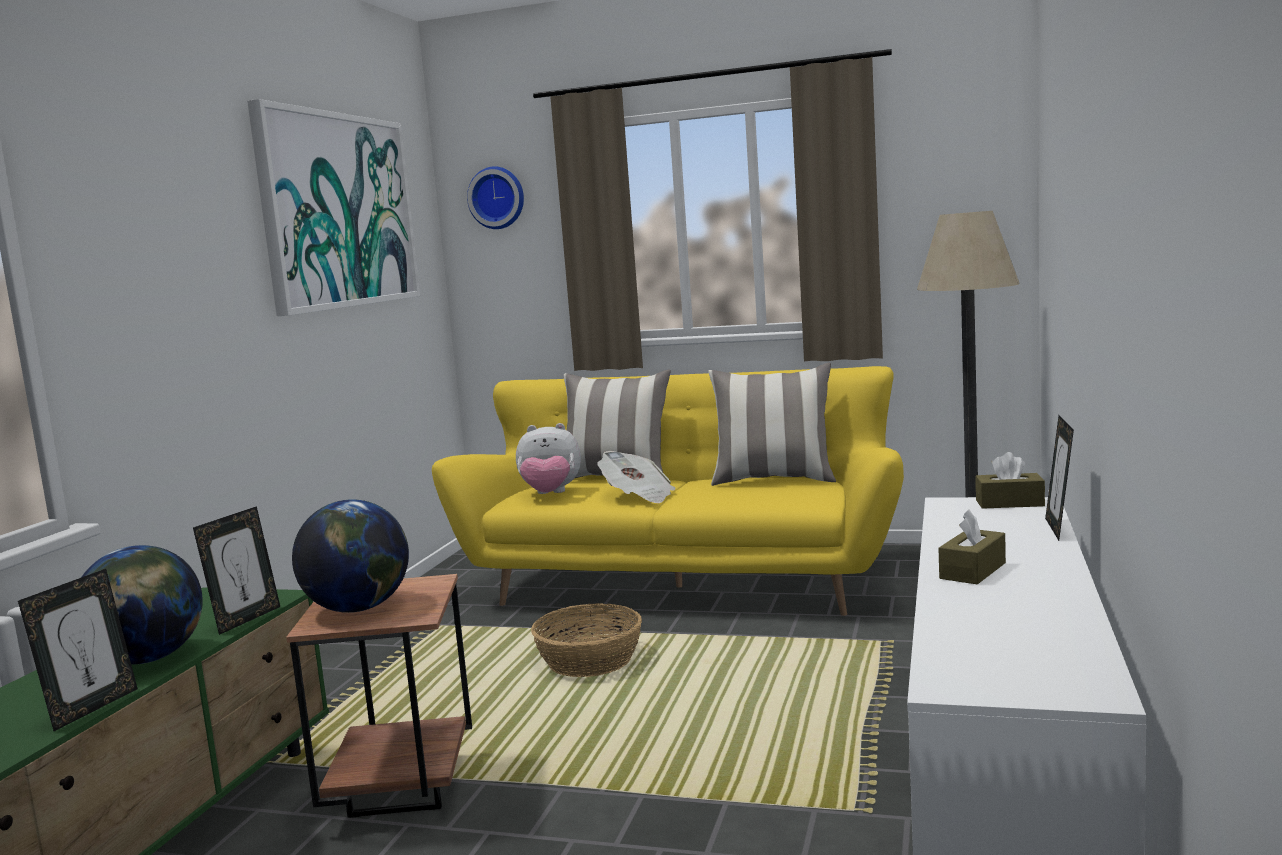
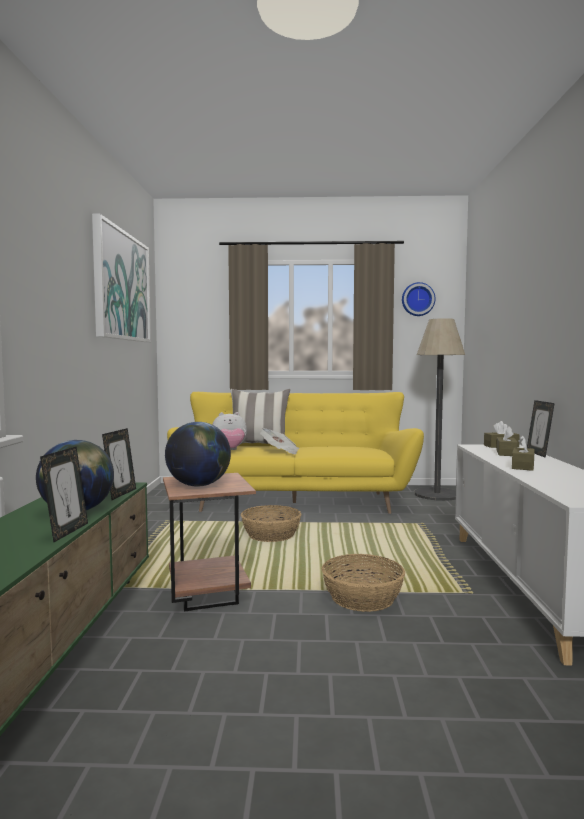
camera: 15 degrees left, 5 degrees down
wall clock [467,166,524,229] -> wall clock moved to [402,282,435,316]
pillow [709,363,836,486] -> none
none -> basket [322,554,405,612]
none -> brown tissue box [496,427,518,456]

